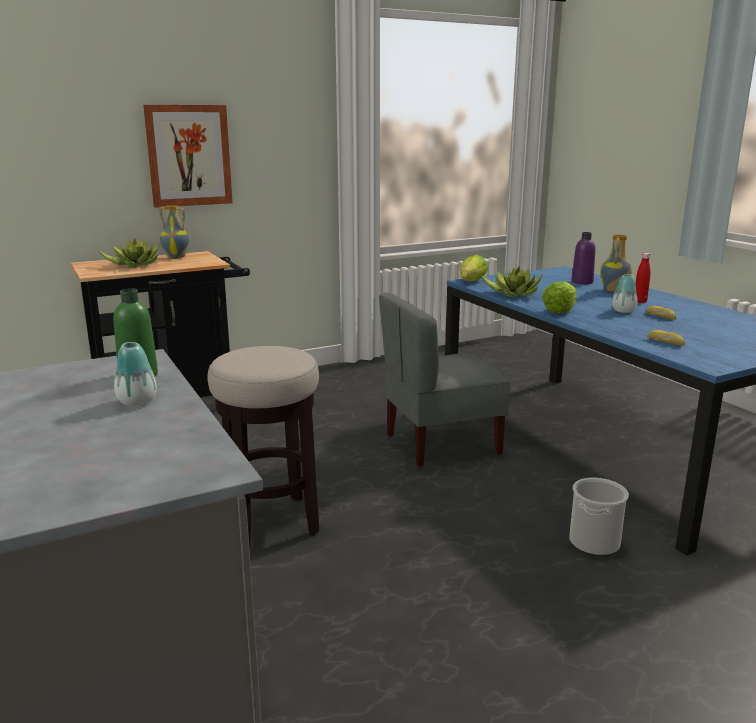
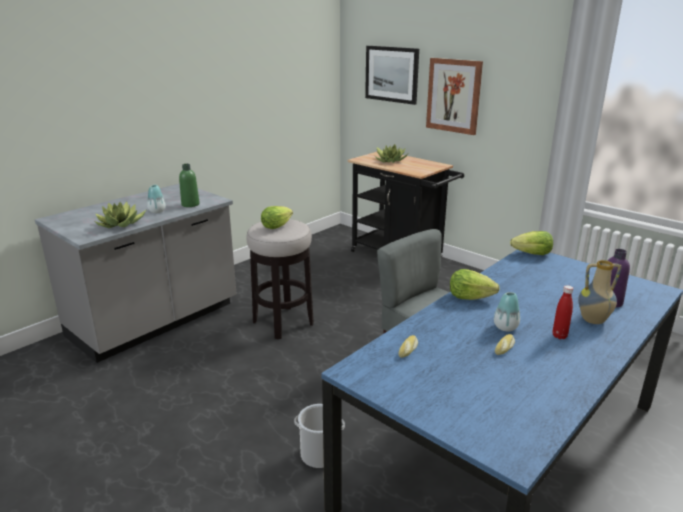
camera: 70 degrees right, 5 degrees up
vase [159,205,189,259] -> none
potted plant [481,266,542,297] -> potted plant moved to [95,202,146,228]
none -> lettuce [261,206,293,229]
none -> picture [365,46,419,105]

